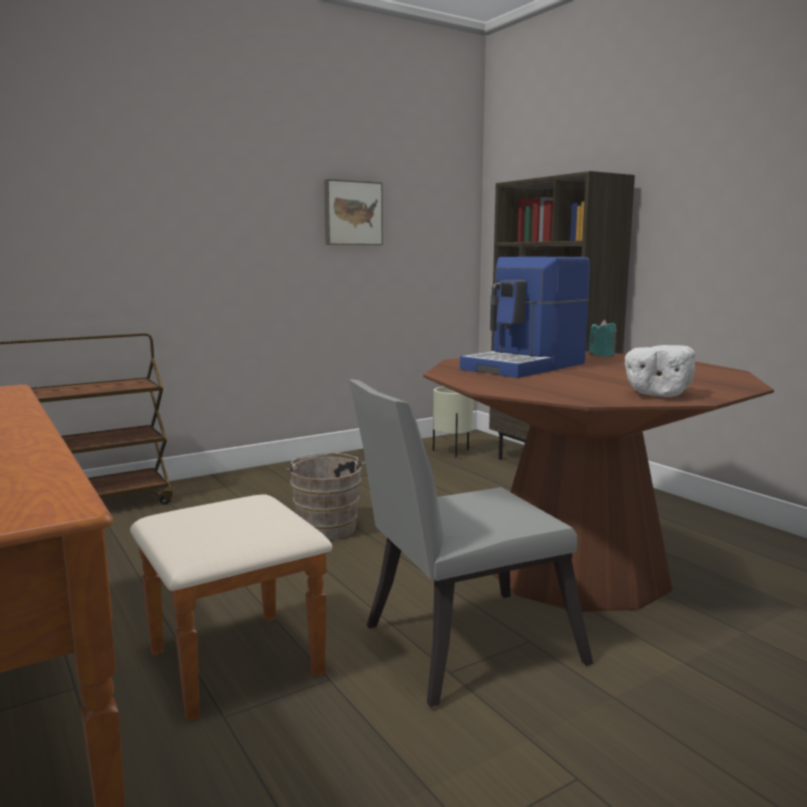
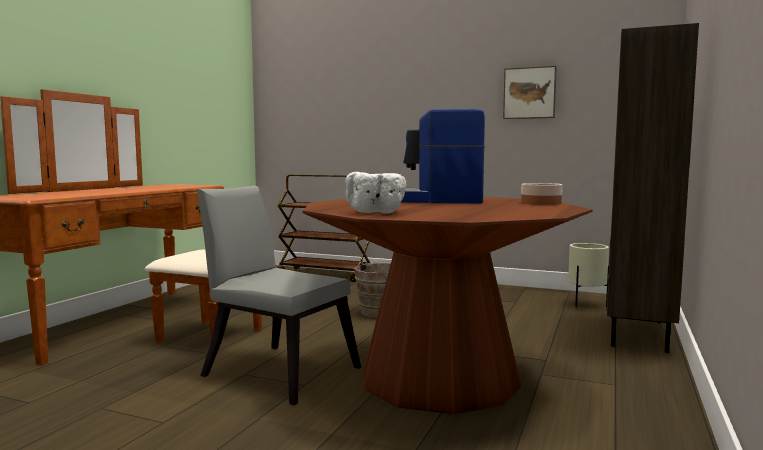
camera: 55 degrees right, 5 degrees down
turquoise candle [589,320,616,357] -> bowl [521,183,562,205]

